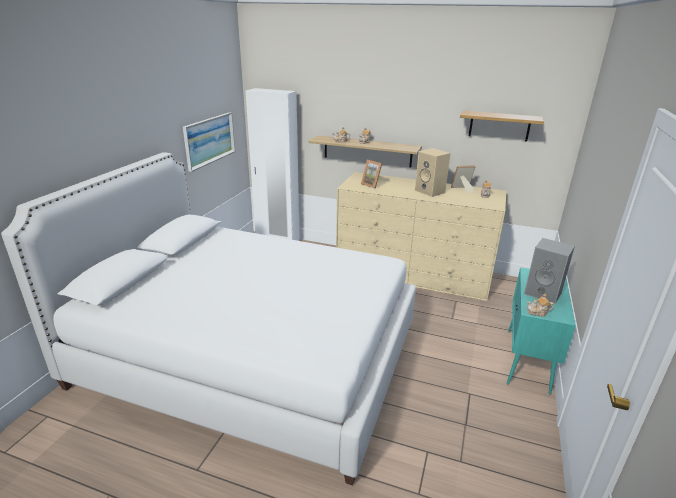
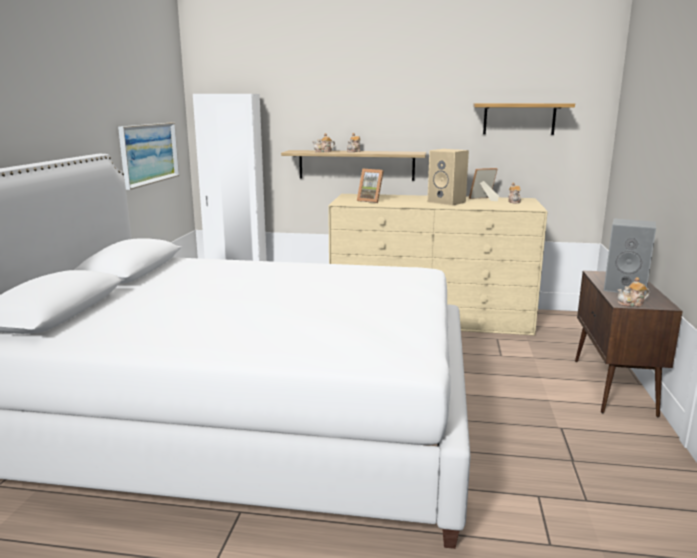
camera: 10 degrees left, 10 degrees down
turquoise cabinet [507,267,576,395] -> brown cabinet [575,271,683,417]

